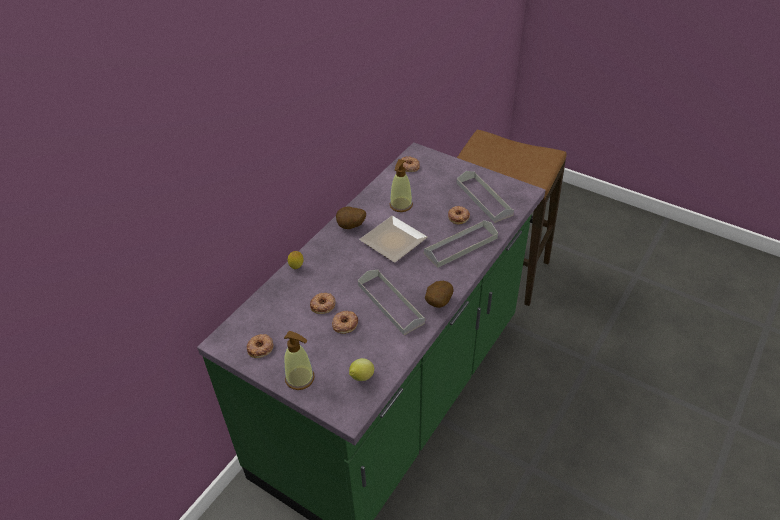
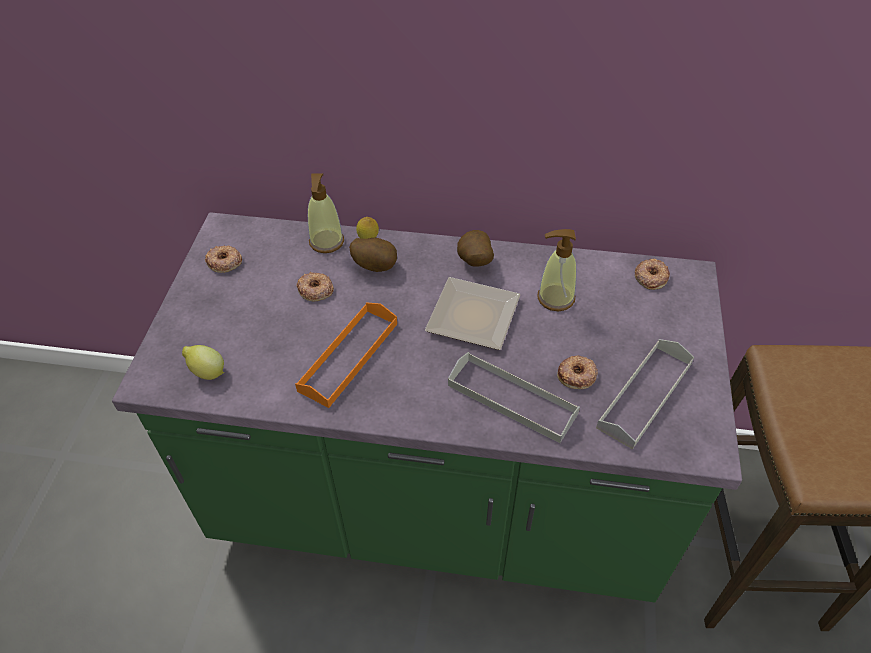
camera: 65 degrees right, 5 degrees up
soap dispenser [284,331,315,390] -> soap dispenser moved to [308,173,344,253]
donut [332,311,358,334] -> none
grey tray [358,270,425,335] -> orange tray [295,302,397,408]
potato [425,281,454,308] -> potato moved to [349,238,397,272]

